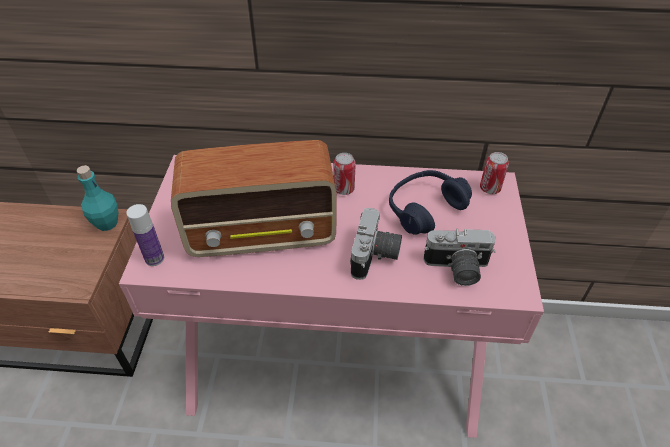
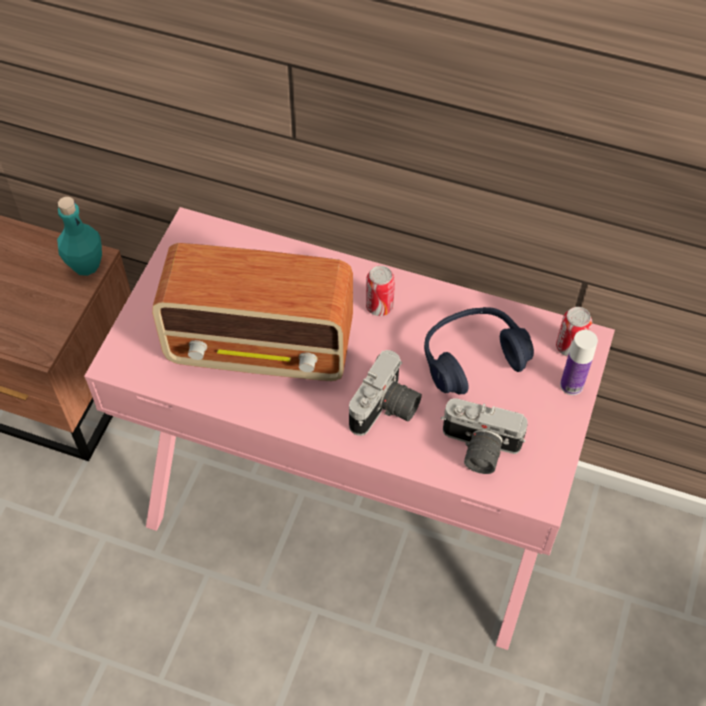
camera: 15 degrees right, 10 degrees up
bottle [126,204,164,266] -> bottle moved to [560,330,598,395]

